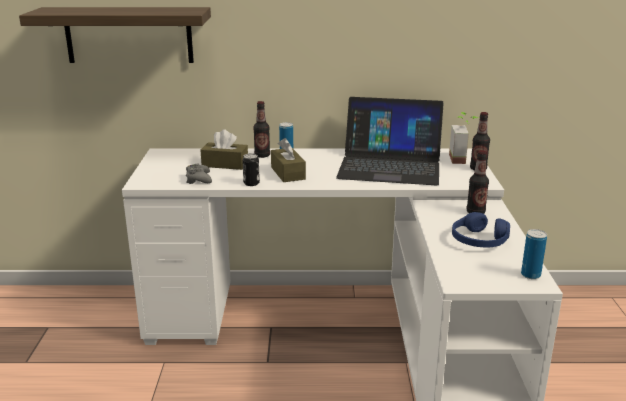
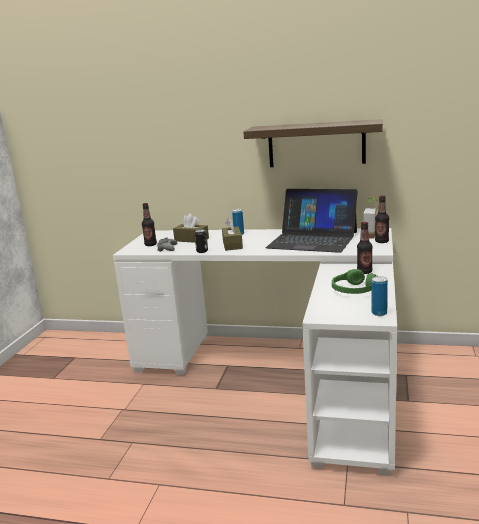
camera: 15 degrees right, 5 degrees down
shelf [19,7,211,63] -> shelf moved to [244,119,383,167]
bottle [253,101,270,158] -> bottle moved to [142,203,157,246]
blue headphones [452,212,510,248] -> green headphones [332,269,377,294]

